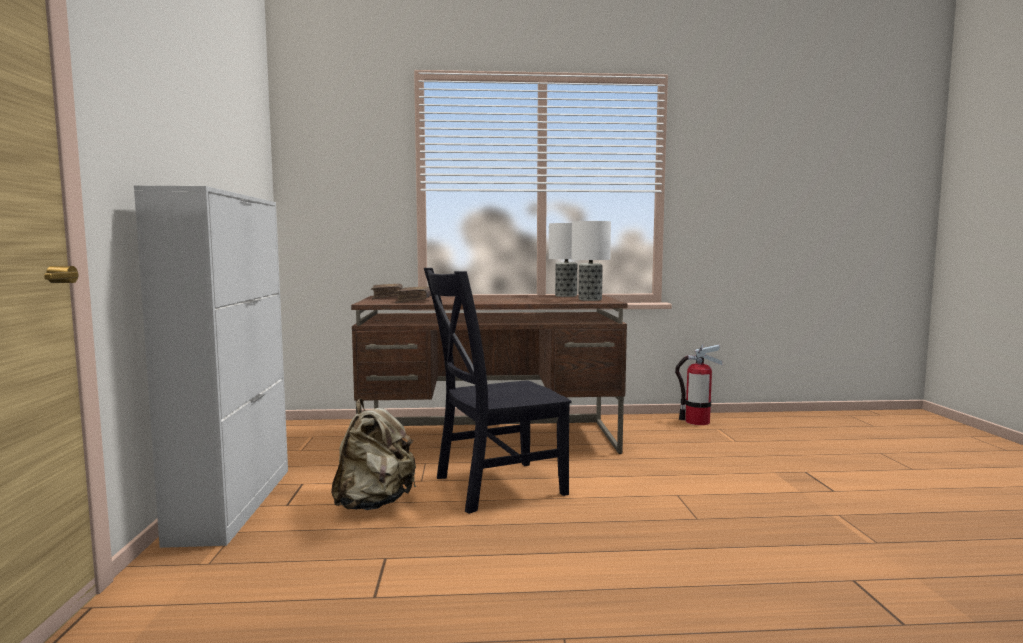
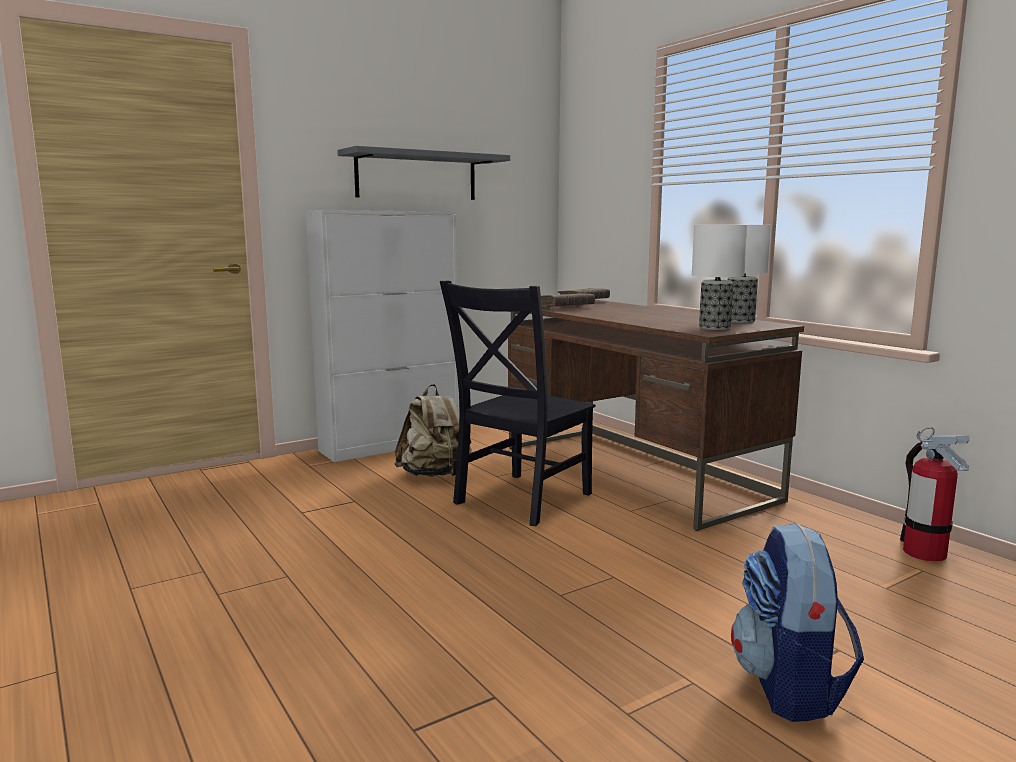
camera: 60 degrees right, 5 degrees up
black chair [424,268,572,514] -> black chair turned 90 degrees counterclockwise [440,281,596,526]
none -> grey shelf [337,146,510,200]
none -> backpack [731,523,864,722]

